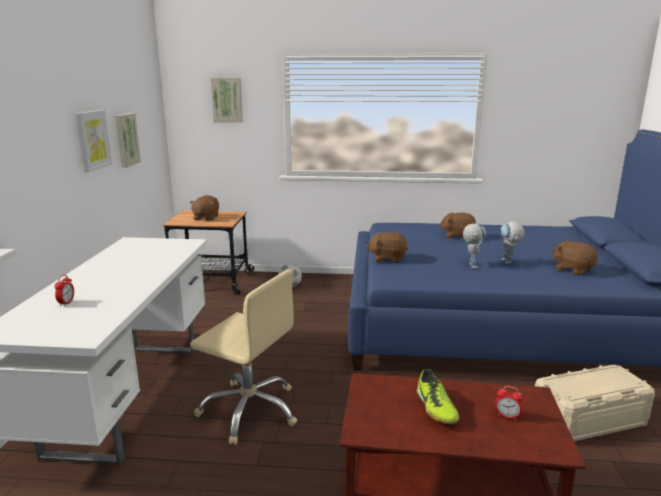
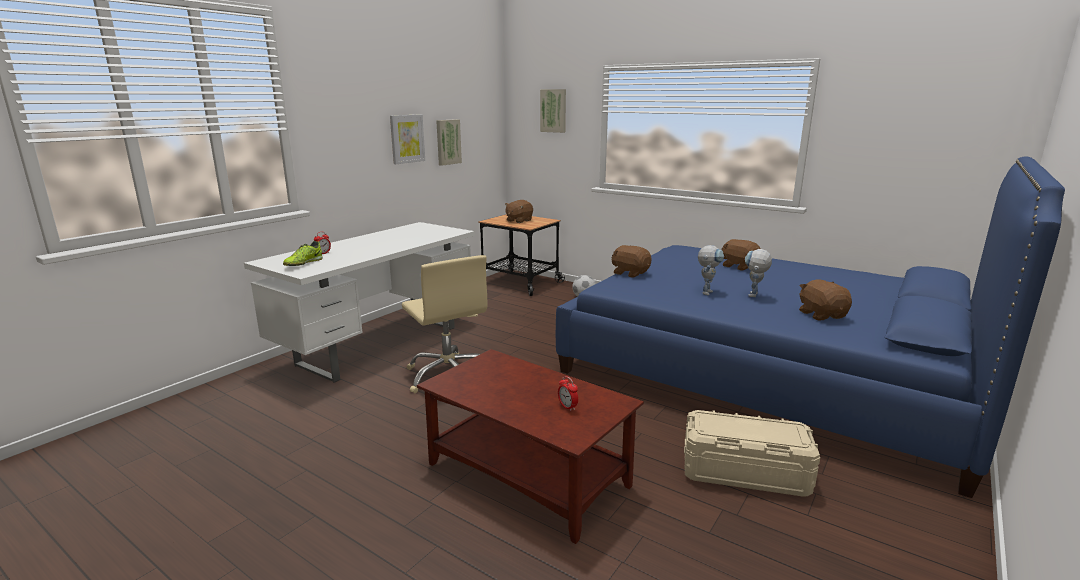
camera: 30 degrees right, 0 degrees up
shoe [417,369,460,424] -> shoe moved to [283,241,323,266]

